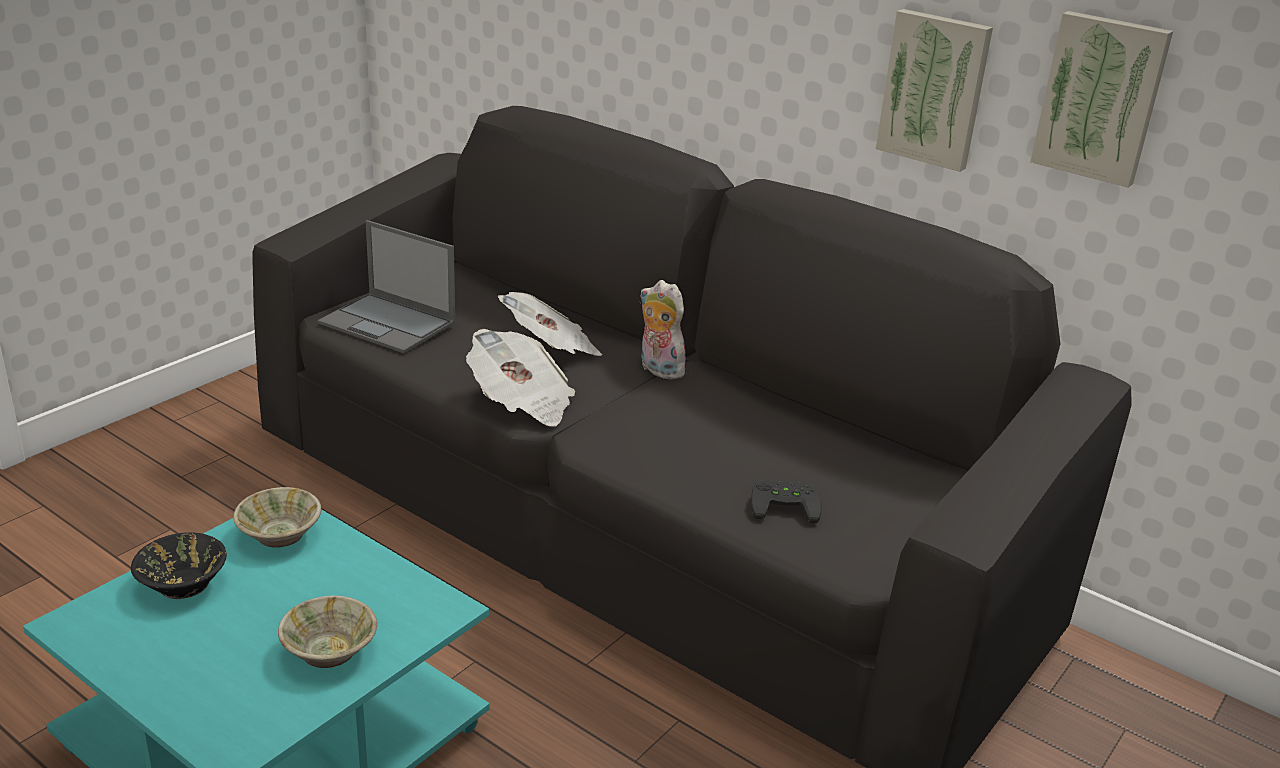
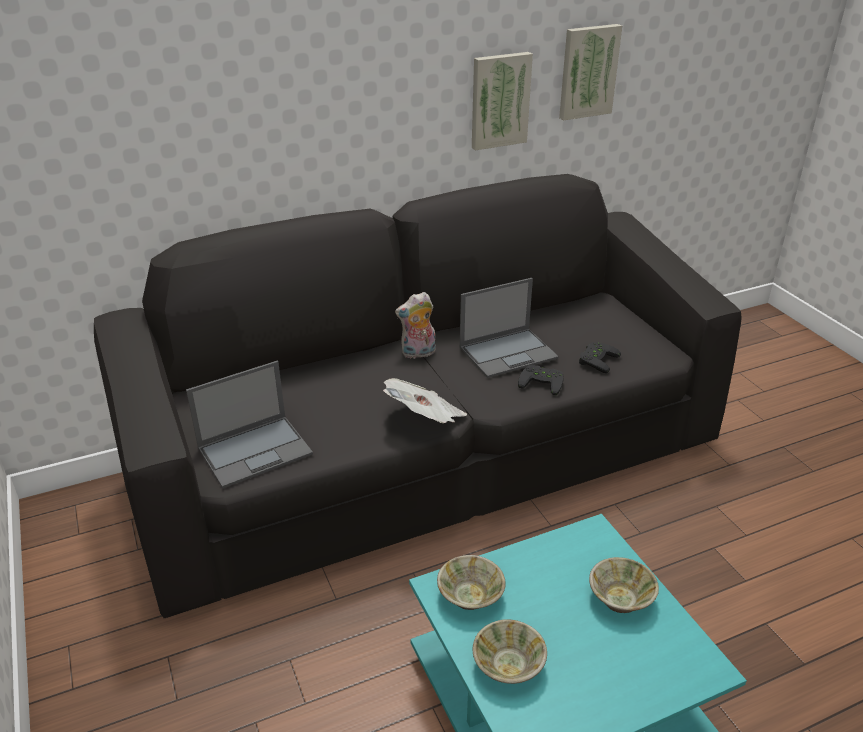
camera: 60 degrees left, 5 degrees up
black bowl [131,532,227,599] -> beige bowl [473,619,547,684]
newspaper [498,292,603,356] -> none
none -> laptop [460,278,559,378]
none -> black game controller [518,365,564,395]

